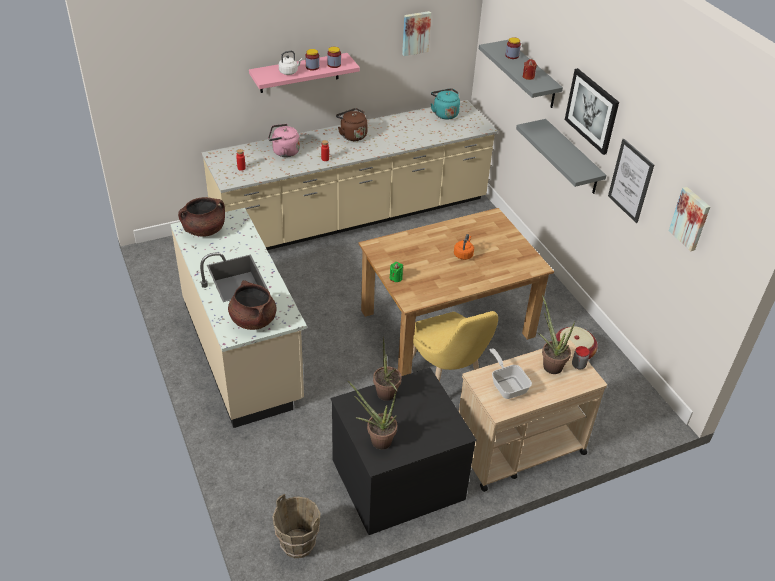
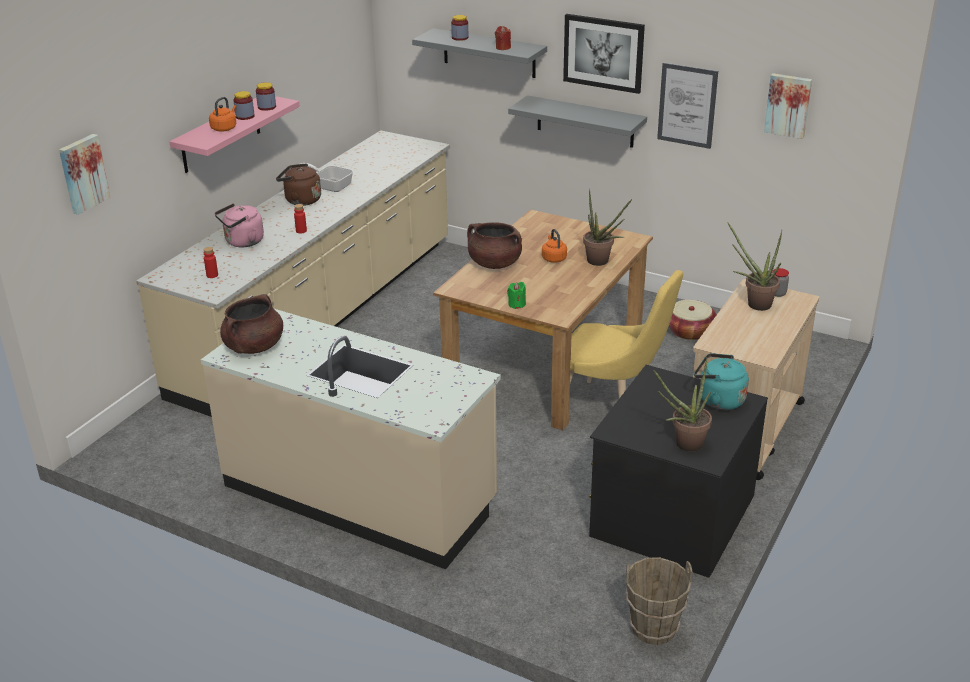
camera: 35 degrees left, 10 degrees down
brown cooking pot [228,280,277,330] -> brown cooking pot moved to [467,222,522,269]
white kettle [279,51,303,75] -> orange kettle [209,97,236,131]
potted plant [373,337,402,401] -> potted plant moved to [583,188,632,266]
picture [402,11,431,56] -> picture moved to [59,134,111,215]
turquoise kettle [431,88,460,119] -> turquoise kettle moved to [694,353,749,410]
frying pan [490,348,532,399] -> frying pan moved to [300,163,353,192]

